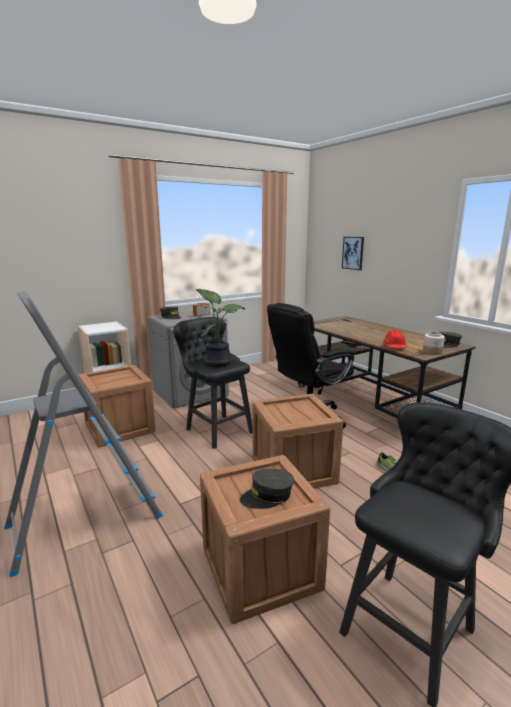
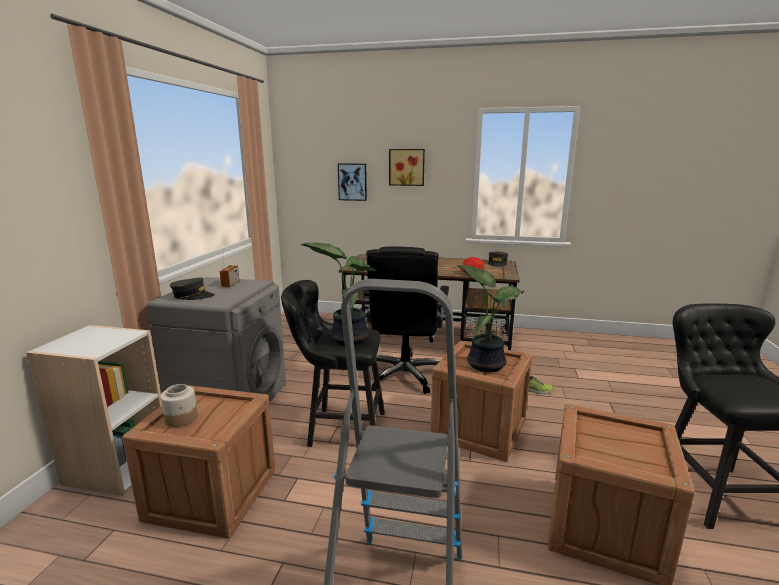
camera: 45 degrees left, 0 degrees up
grey cap [240,468,294,509] -> none
jar [423,332,445,355] -> jar moved to [160,384,198,427]
none -> picture [389,149,425,186]
none -> potted plant [457,265,524,372]

